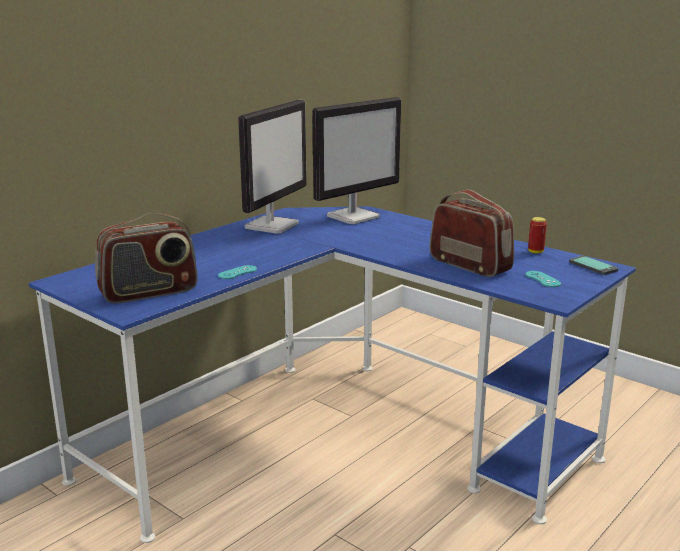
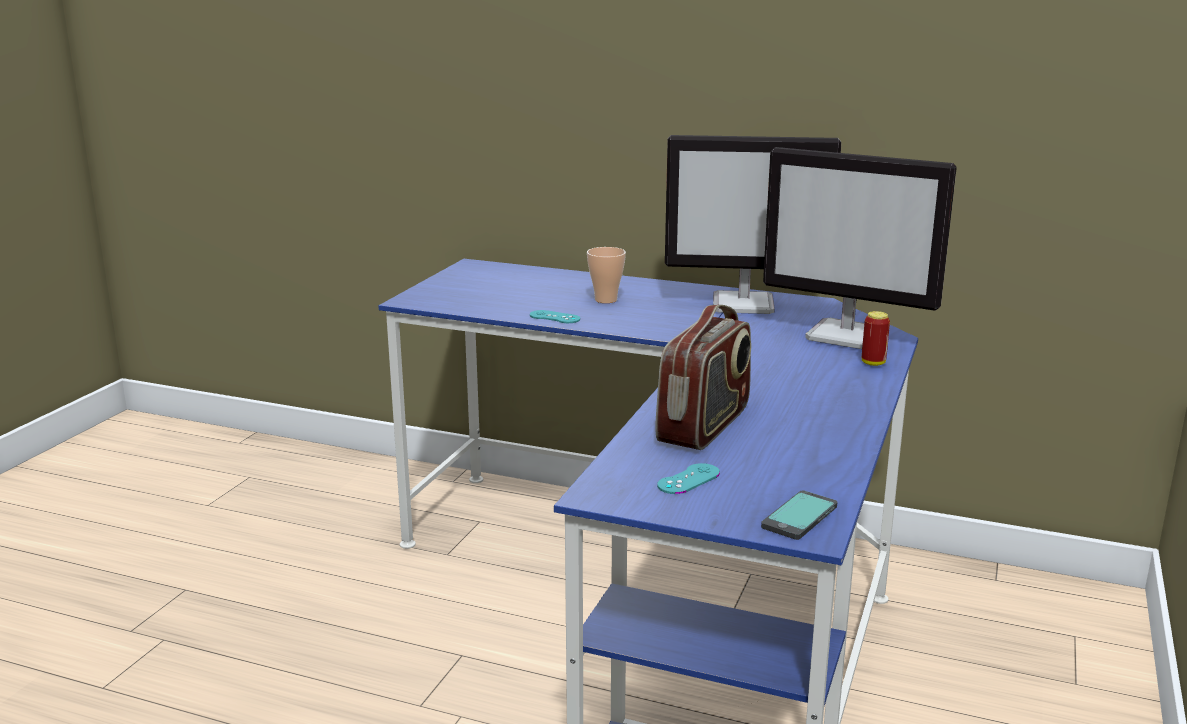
camera: 70 degrees right, 0 degrees up
radio [95,213,198,303] -> none
can [528,217,547,254] -> can moved to [862,311,890,366]
none -> cup [587,247,626,303]

